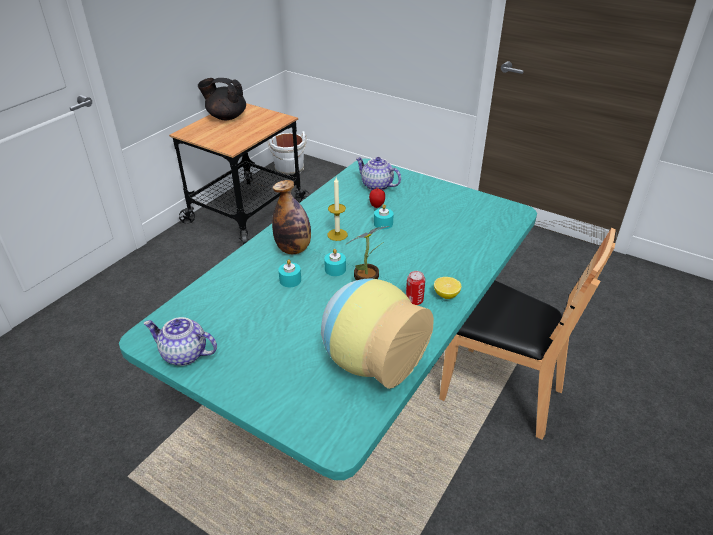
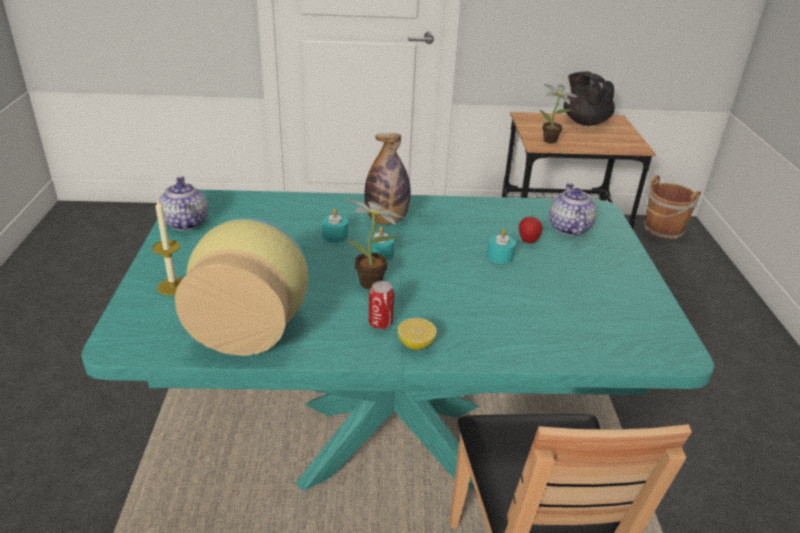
camera: 55 degrees right, 5 degrees down
white bucket [268,131,307,176] -> brown bucket [644,175,701,240]
candle [327,177,348,241] -> candle moved to [152,200,183,295]
none -> potted plant [540,84,577,144]

